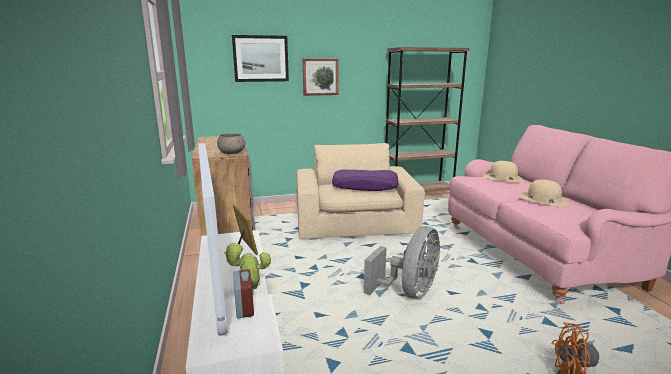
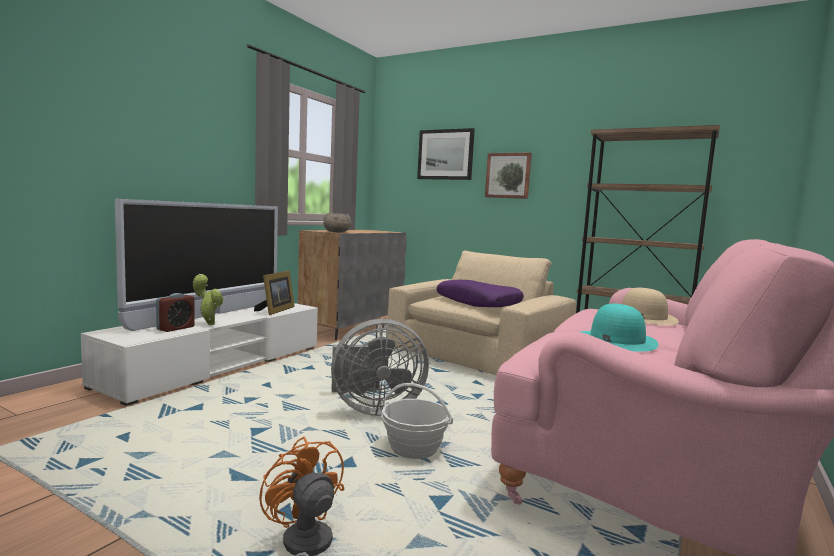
camera: 45 degrees right, 10 degrees down
beige hat [520,179,568,206] -> turquoise hat [581,304,659,352]
none -> basket [381,383,453,459]

